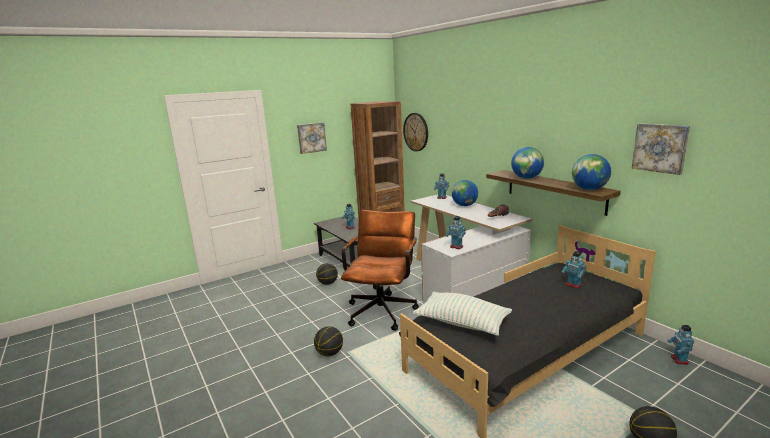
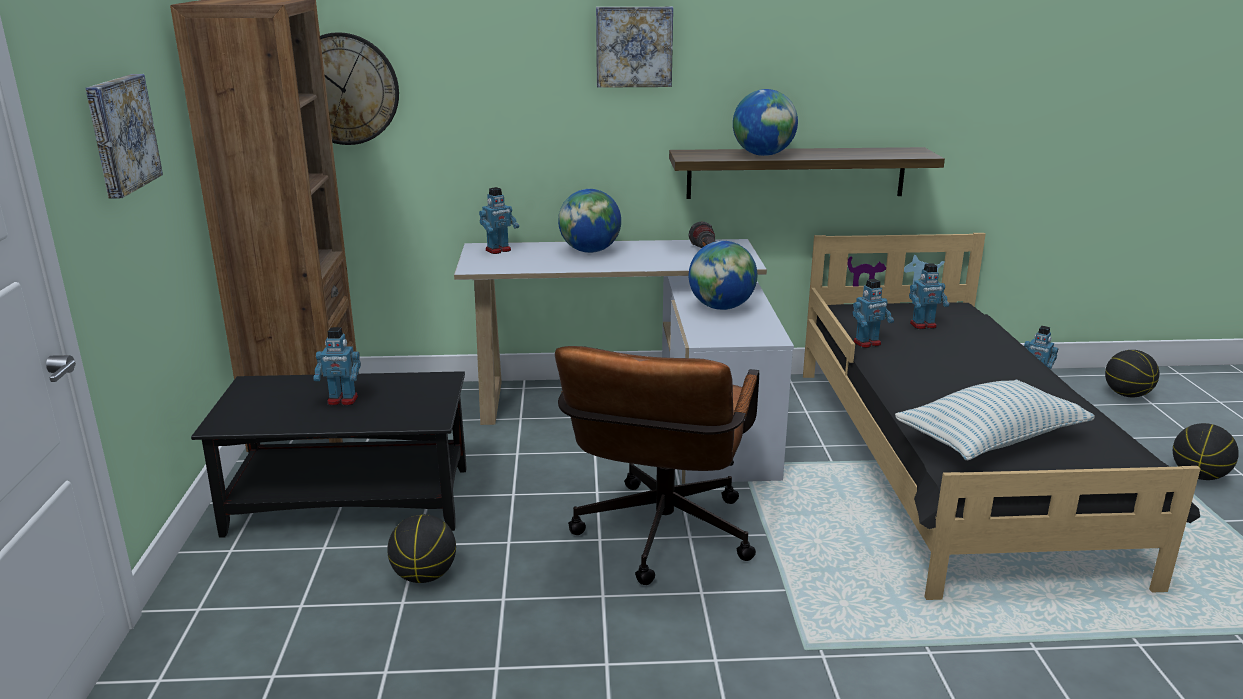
camera: 60 degrees left, 5 degrees up
basketball [314,326,343,356] -> basketball moved to [1105,350,1159,397]
brown office chair [341,210,419,331] -> brown office chair turned 120 degrees counterclockwise [555,346,759,585]
toy robot [446,216,466,249] -> toy robot moved to [852,279,894,348]
globe [572,154,611,190] -> globe moved to [689,241,757,310]
picture [632,123,690,175] -> picture moved to [596,7,673,88]

